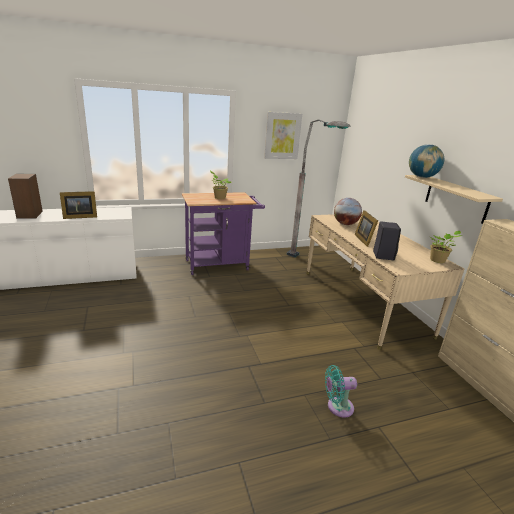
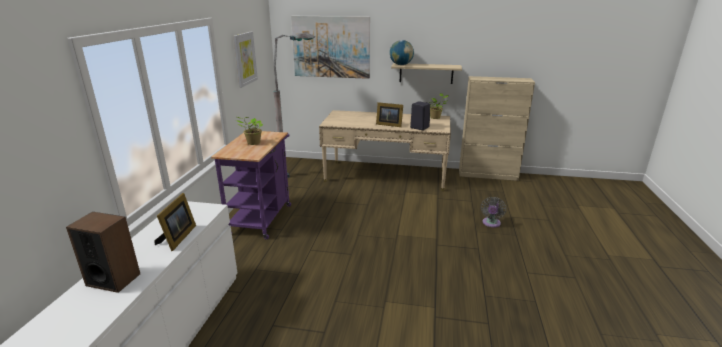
camera: 60 degrees left, 0 degrees up
turquoise fan [325,365,357,418] -> grey fan [481,197,506,227]
globe [334,198,362,225] -> none
none -> picture [291,16,370,79]

